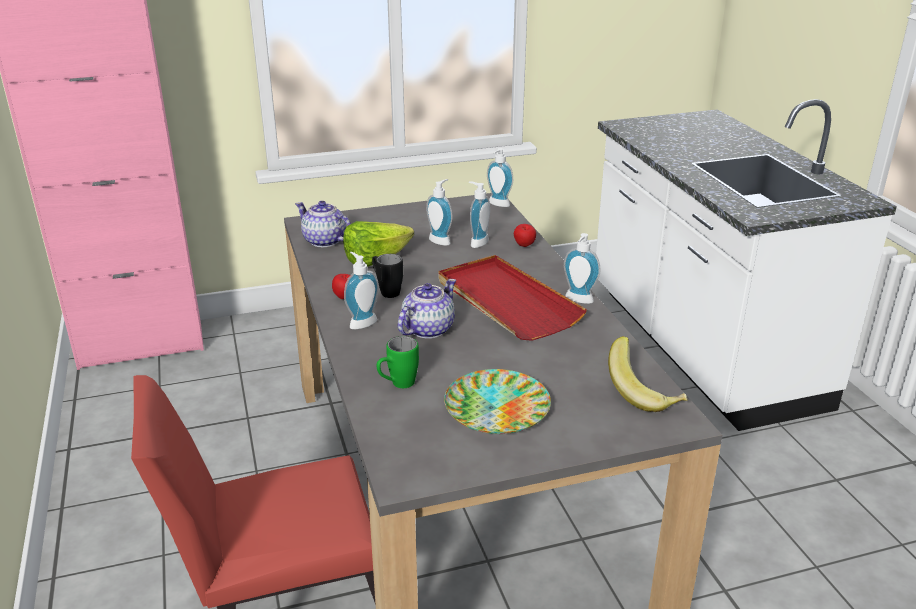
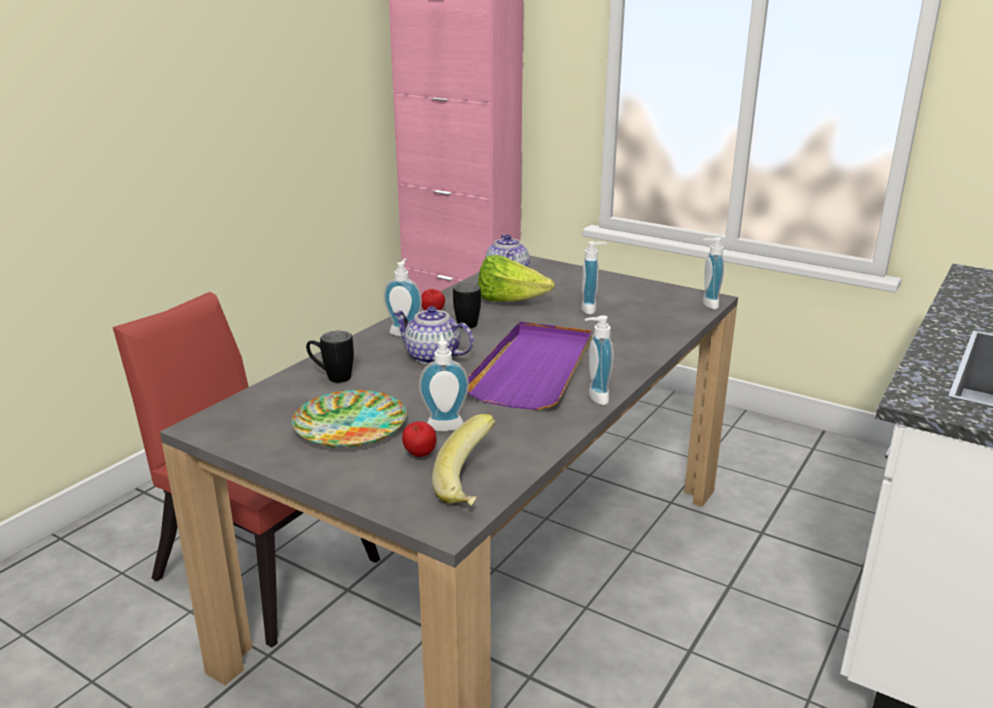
camera: 50 degrees right, 5 degrees down
green mug [377,336,419,388] -> black mug [306,331,354,383]
teapot [398,279,456,339] -> teapot turned 150 degrees counterclockwise [392,306,474,364]
red tray [439,255,587,341] -> purple tray [468,321,592,410]
soap dispenser [469,181,490,248] -> soap dispenser moved to [419,335,469,431]
apple [514,224,536,247] -> apple moved to [402,421,436,457]

